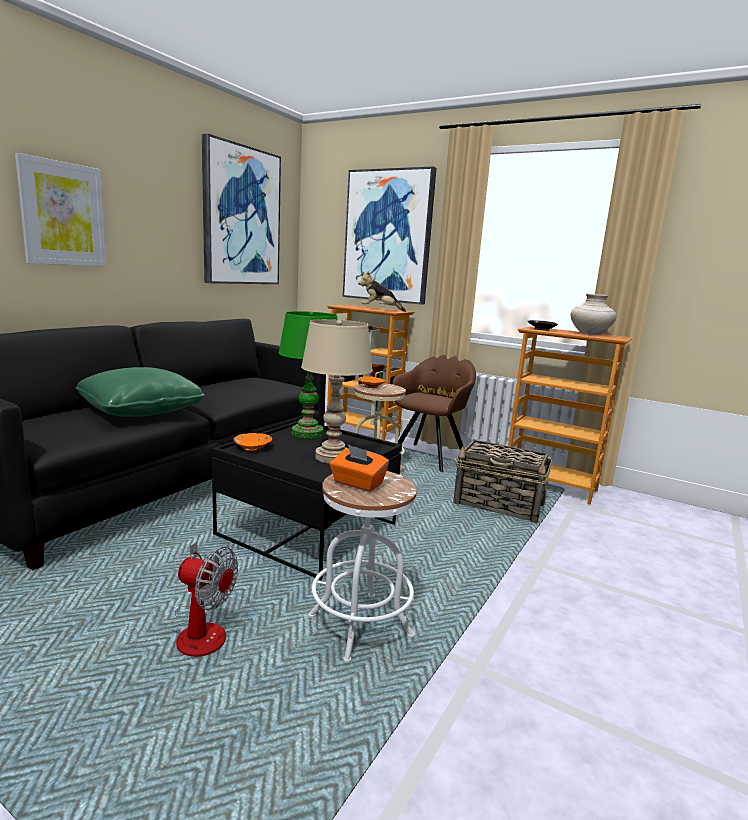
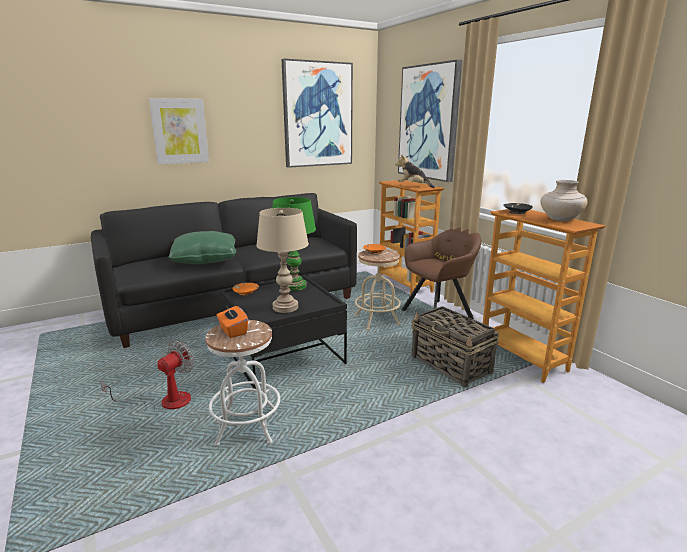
camera: 30 degrees right, 5 degrees up
fan [172,542,238,657] -> fan turned 105 degrees counterclockwise [100,341,194,412]

